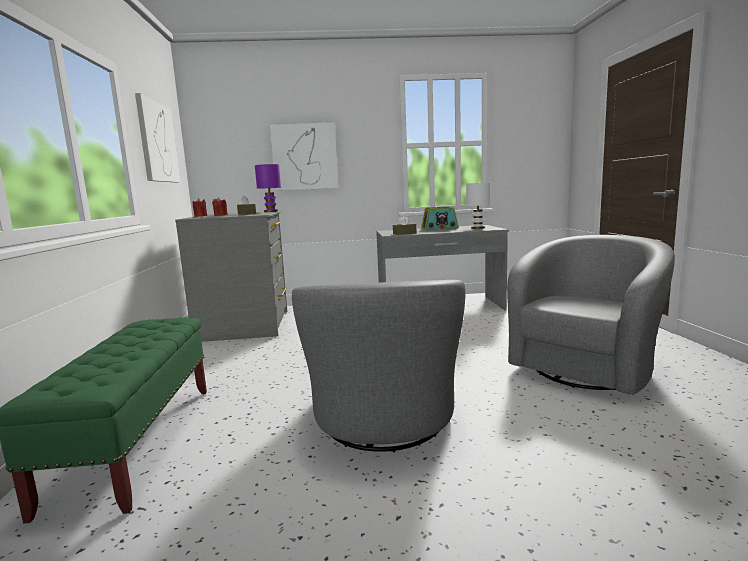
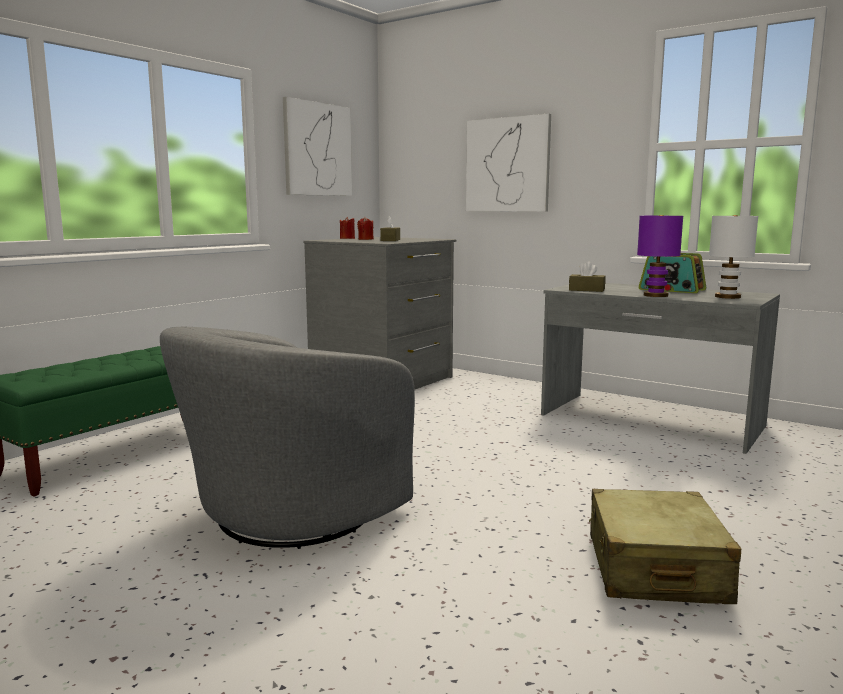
camera: 40 degrees right, 0 degrees up
purple table lamp [255,164,281,212] -> purple table lamp moved to [637,215,683,297]
grey armchair [507,235,675,395] -> beige suitcase [589,489,741,604]

